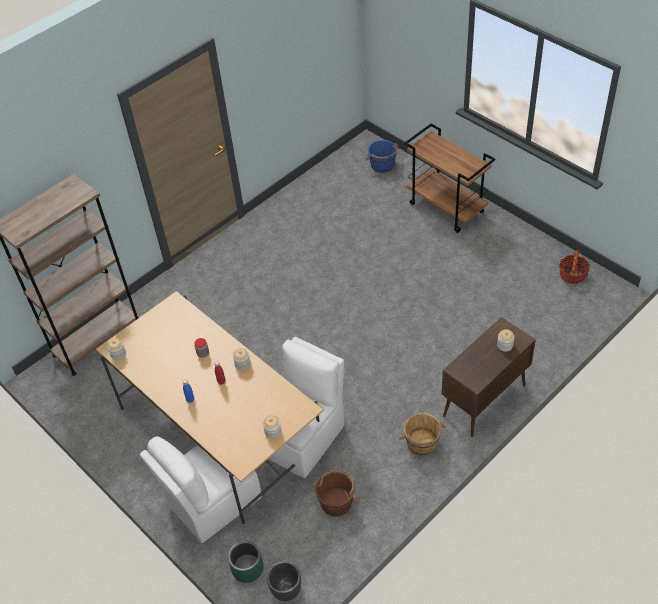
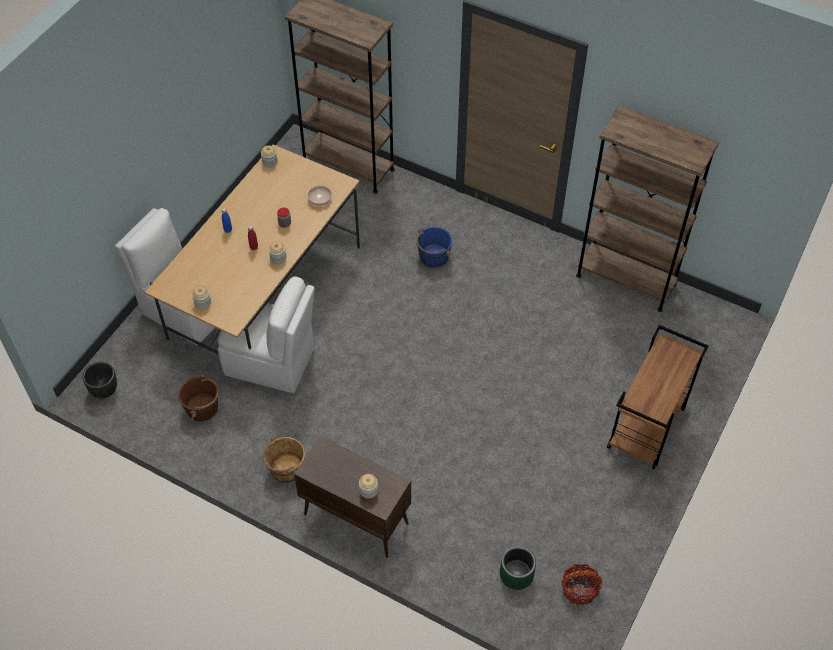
camera: 70 degrees right, 5 degrees up
green planter [228,540,264,583] -> green planter moved to [500,546,536,590]
blue bucket [365,140,399,173] -> blue bucket moved to [416,227,452,268]
none -> bowl [308,186,332,206]
none -> brown bookcase [576,106,719,312]

